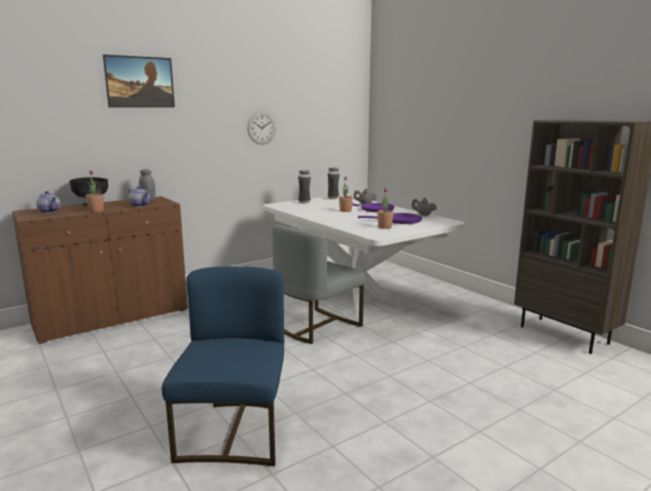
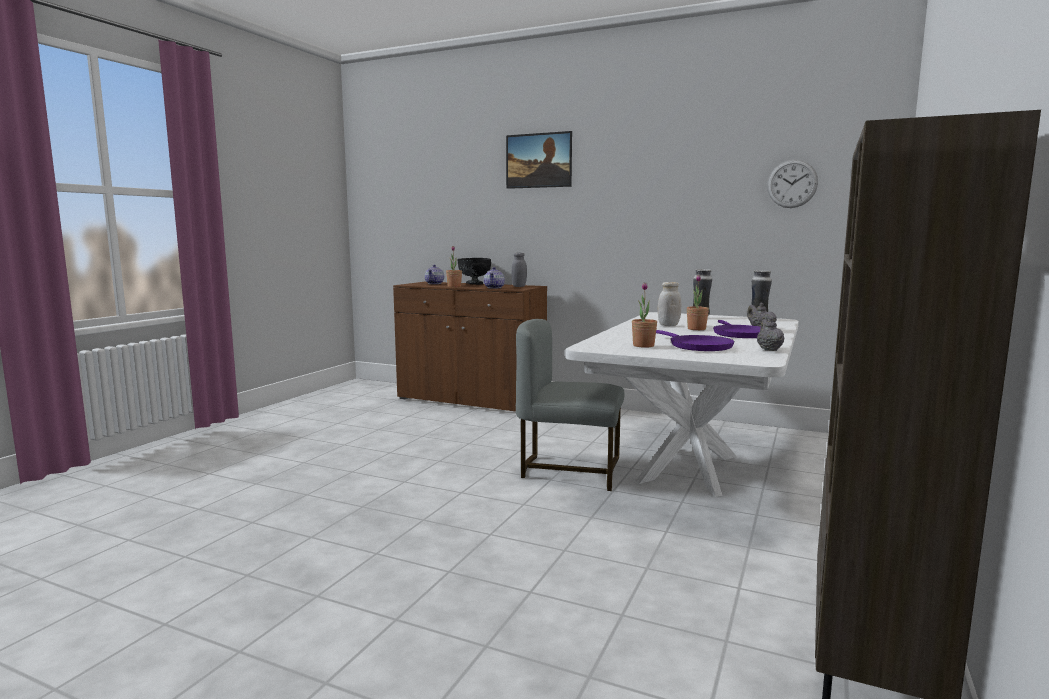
camera: 60 degrees right, 5 degrees down
blue chair [162,266,284,466] -> none
wall clock [247,112,276,145] -> wall clock moved to [767,160,818,208]
none -> white jar [658,282,681,326]

